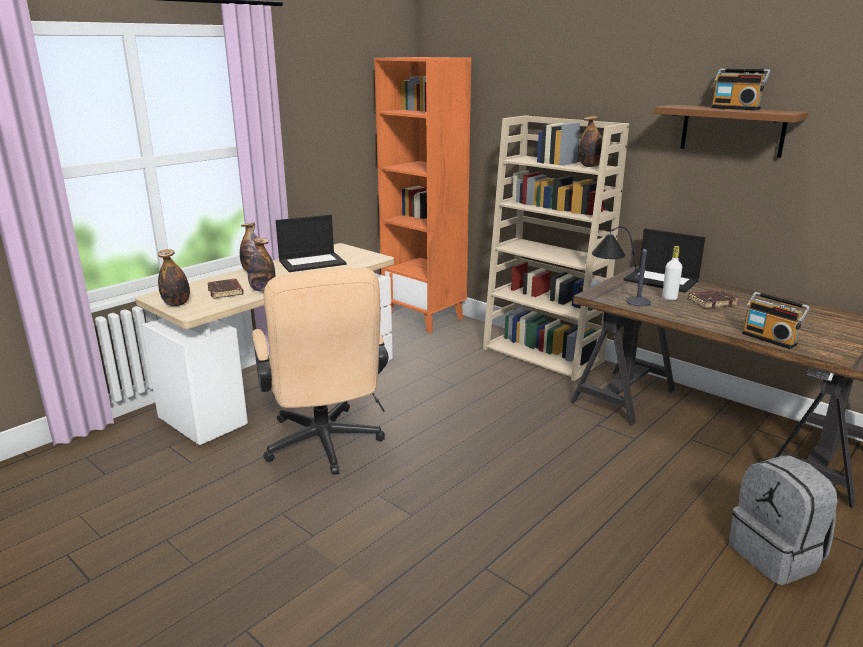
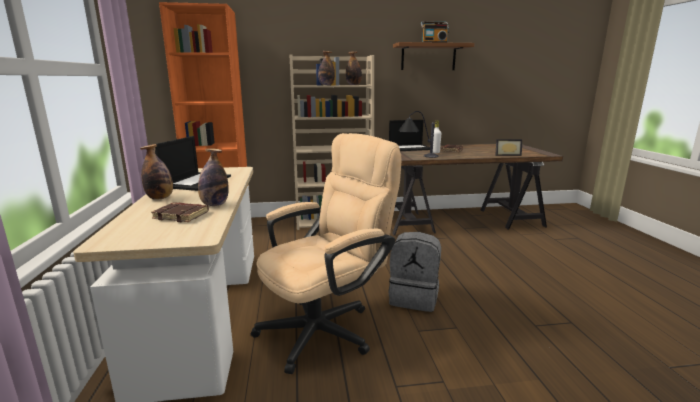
camera: 50 degrees left, 5 degrees down
bottle [158,249,190,306] -> bottle moved to [318,51,335,85]
beige office chair [252,268,388,475] -> beige office chair turned 60 degrees counterclockwise [251,133,402,374]
grey backpack [728,455,837,585] -> grey backpack moved to [388,232,441,312]
radio [742,292,810,349] -> picture frame [495,139,523,156]

